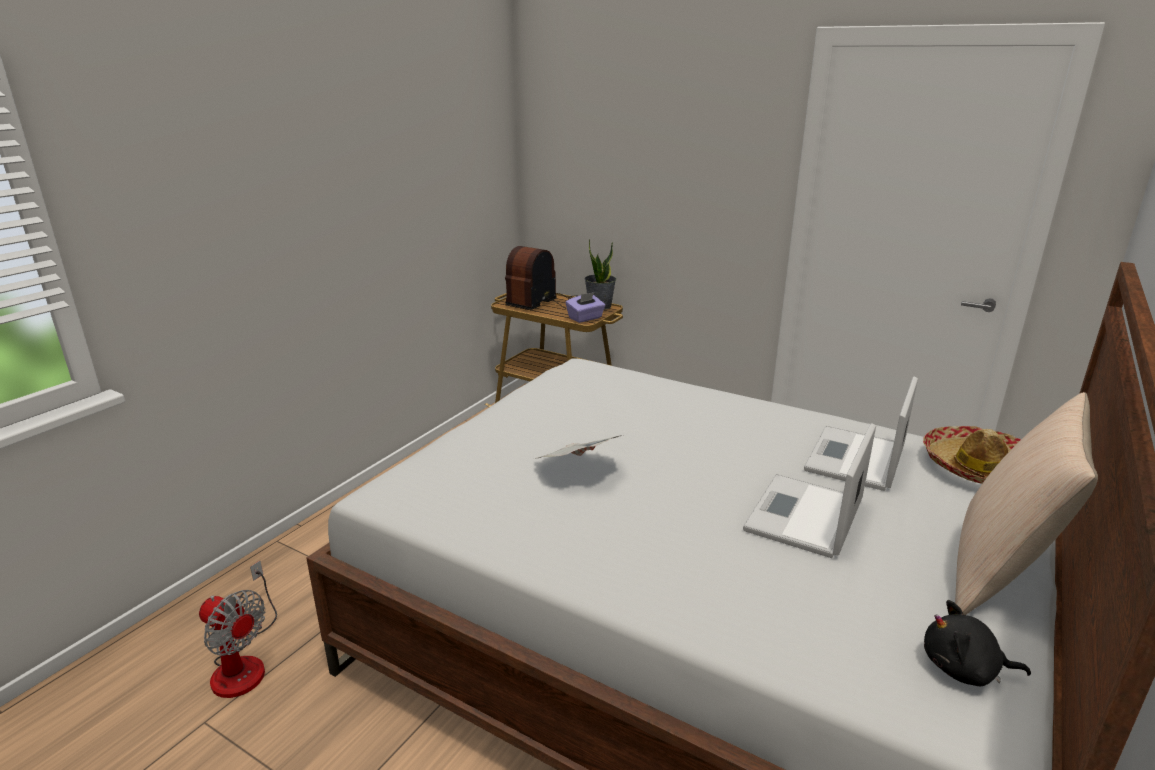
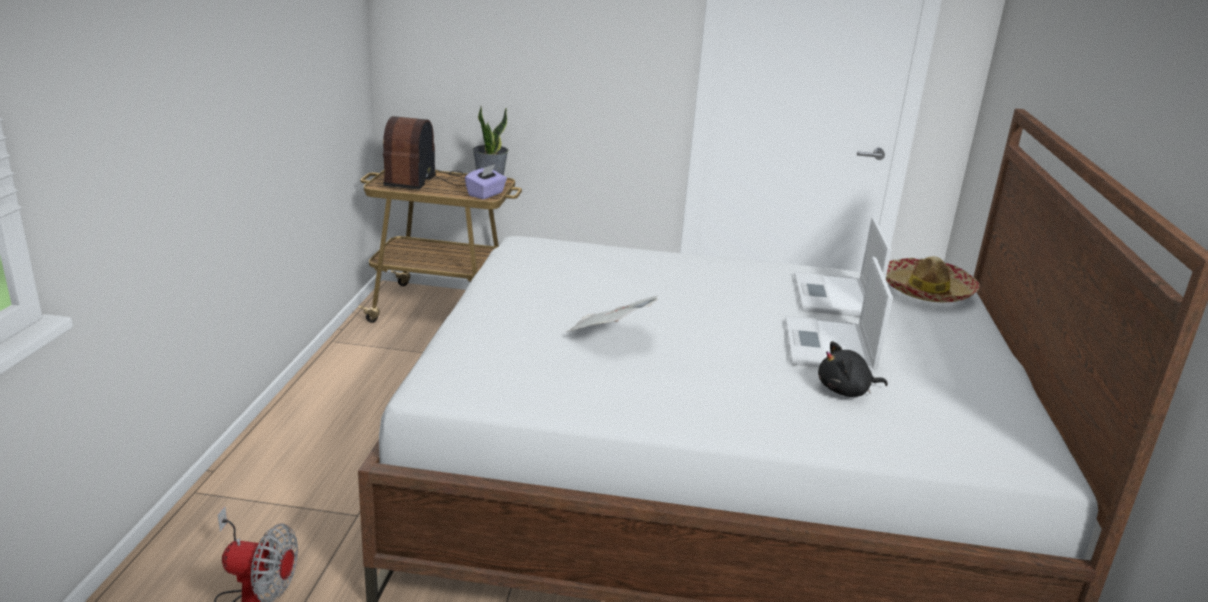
camera: 25 degrees left, 0 degrees up
black plush toy [924,600,1031,686] -> black plush toy moved to [818,341,888,397]
beige pillow [955,392,1098,615] -> none

